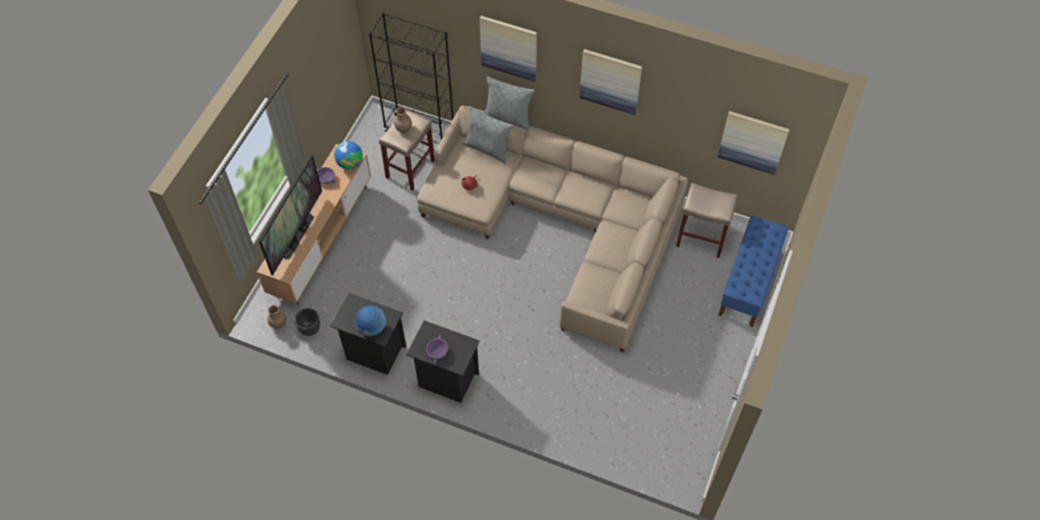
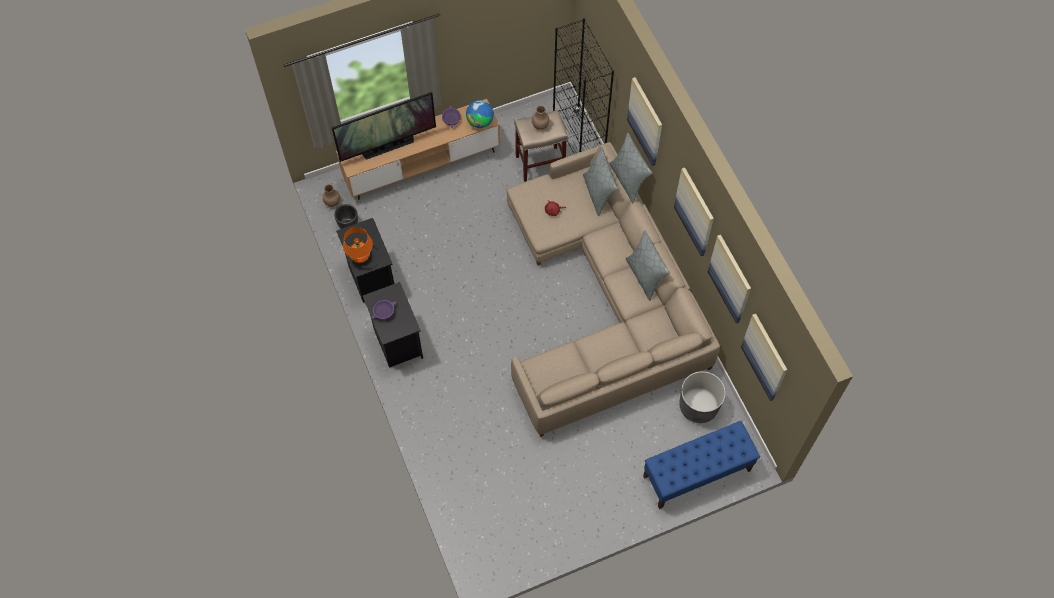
camera: 45 degrees right, 5 degrees up
globe [355,305,386,337] -> orange table lamp [343,227,373,263]
beige stool [676,183,738,258] -> grey planter [679,371,726,423]
none -> grey pillow [625,230,670,301]
none -> picture [708,235,751,323]

